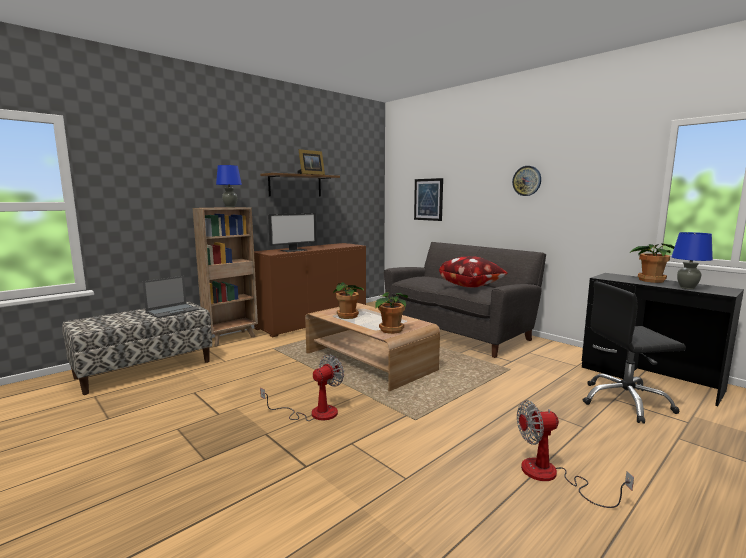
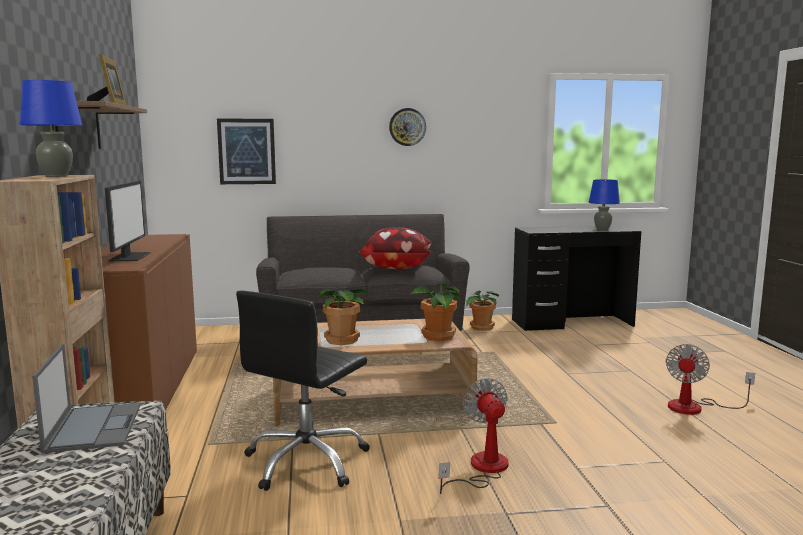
camera: 55 degrees left, 0 degrees up
black office chair [583,281,686,424] -> black office chair moved to [236,291,370,491]
potted plant [630,243,674,283] -> potted plant moved to [466,290,499,331]

